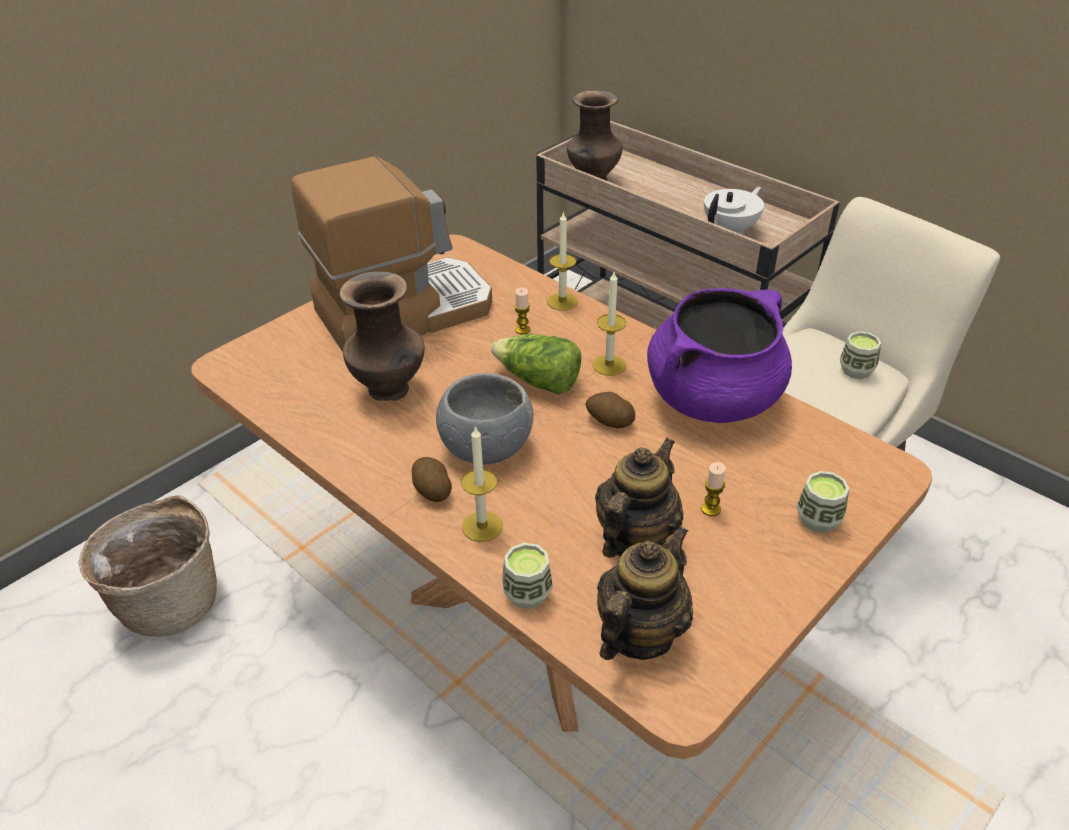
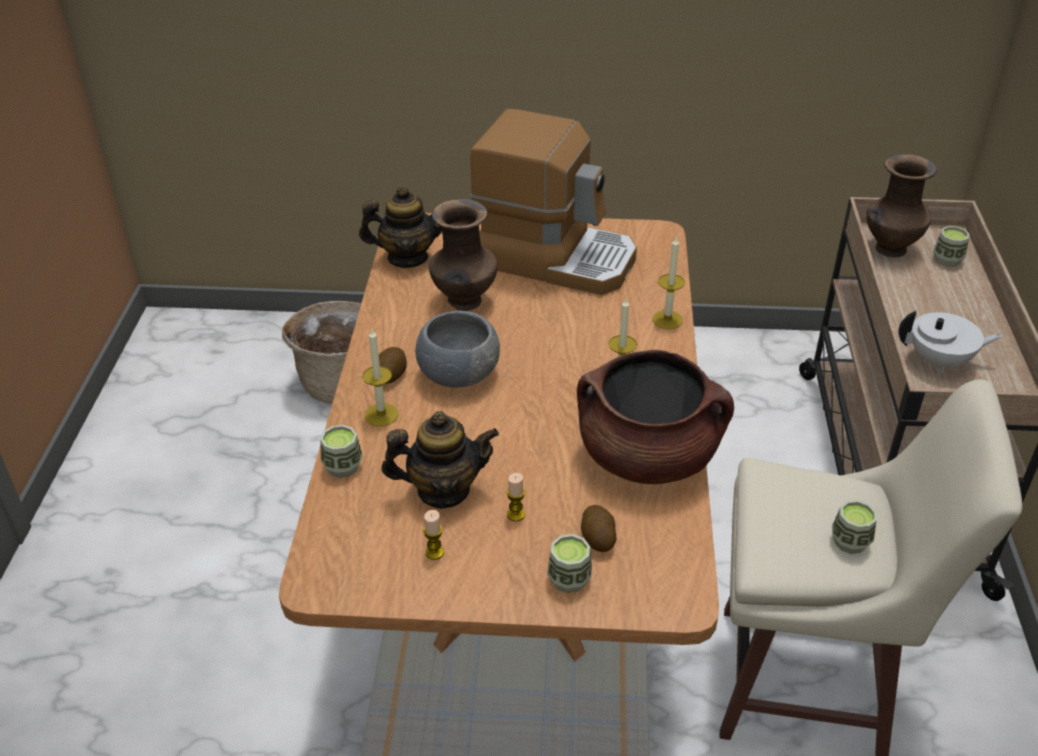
camera: 50 degrees right, 0 degrees up
lettuce [491,334,581,395] -> none
candle [514,287,530,334] -> candle moved to [423,510,444,560]
potato [585,392,635,428] -> potato moved to [581,505,616,552]
teapot [597,525,693,660] -> teapot moved to [359,186,442,268]
purple cooking pot [647,288,792,423] -> brown cooking pot [577,350,734,484]
none -> cup [933,226,970,267]

